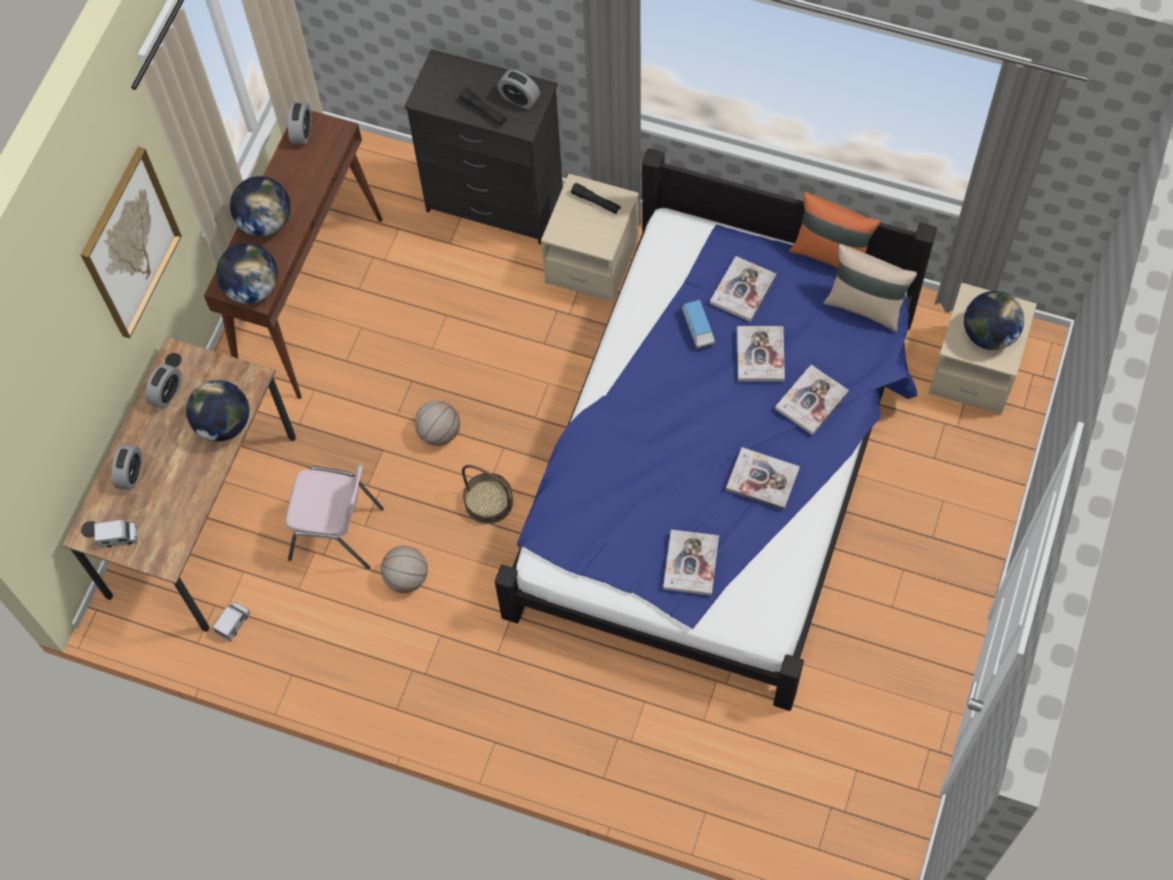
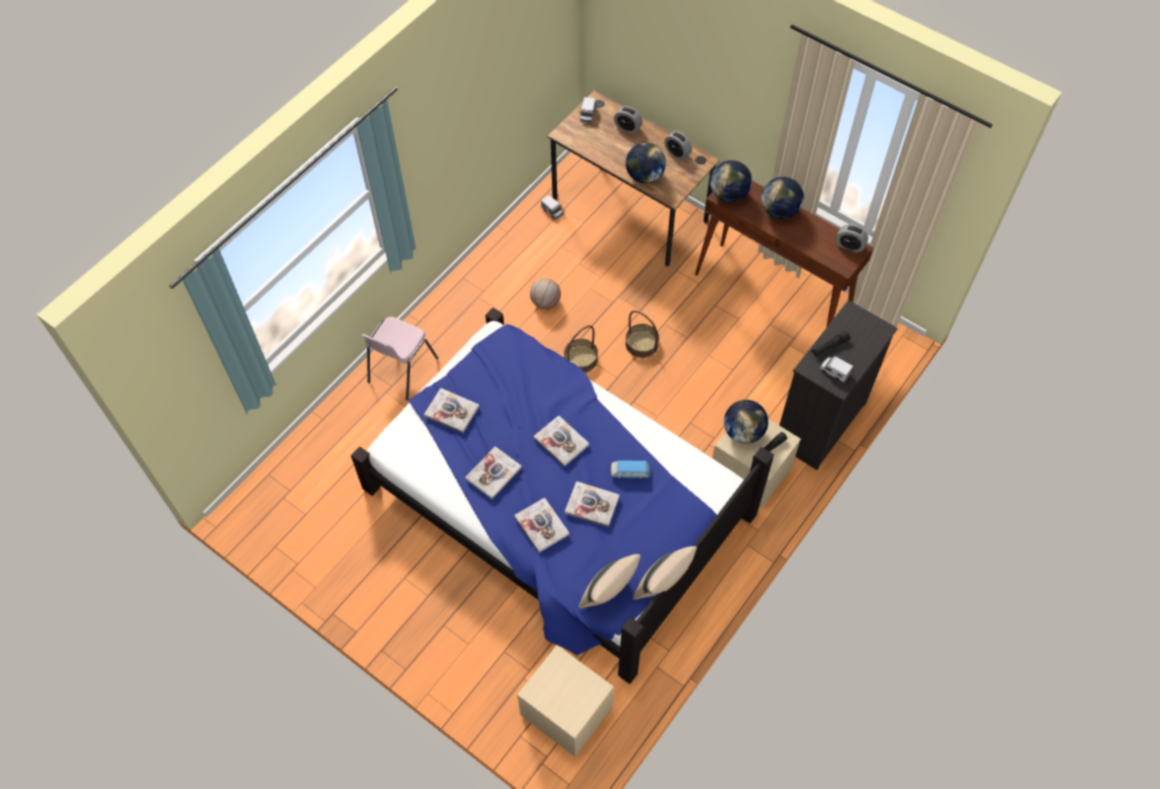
camera: 105 degrees right, 5 degrees down
picture [81,147,181,339] -> none
pink chair [285,465,384,570] -> pink chair moved to [362,317,438,400]
basketball [415,401,460,446] -> basket [625,310,659,358]
alarm clock [497,70,540,109] -> toy truck [820,356,853,382]
book [710,256,776,322] -> book moved to [534,415,589,467]
orange pillow [789,192,880,268] -> beige pillow [633,546,697,599]
globe [964,291,1024,350] -> globe moved to [724,400,768,444]

